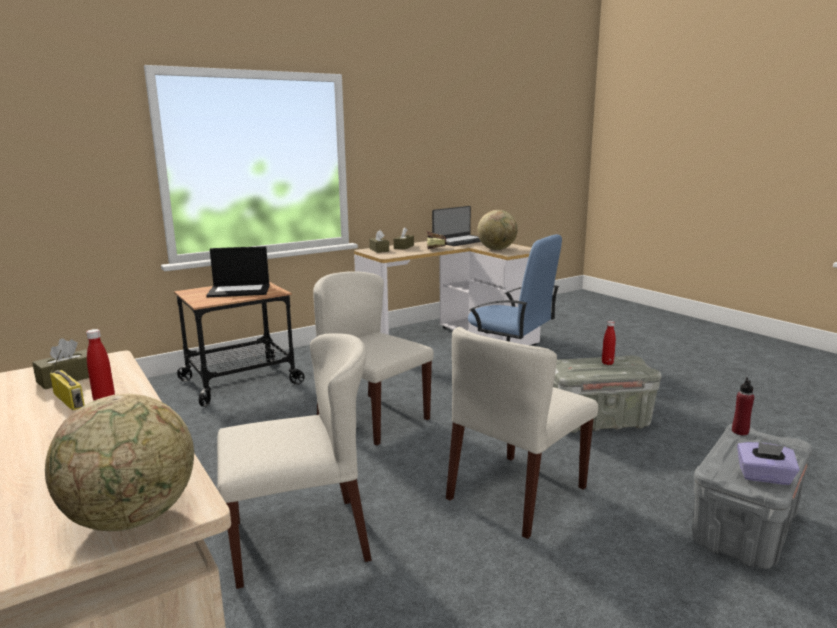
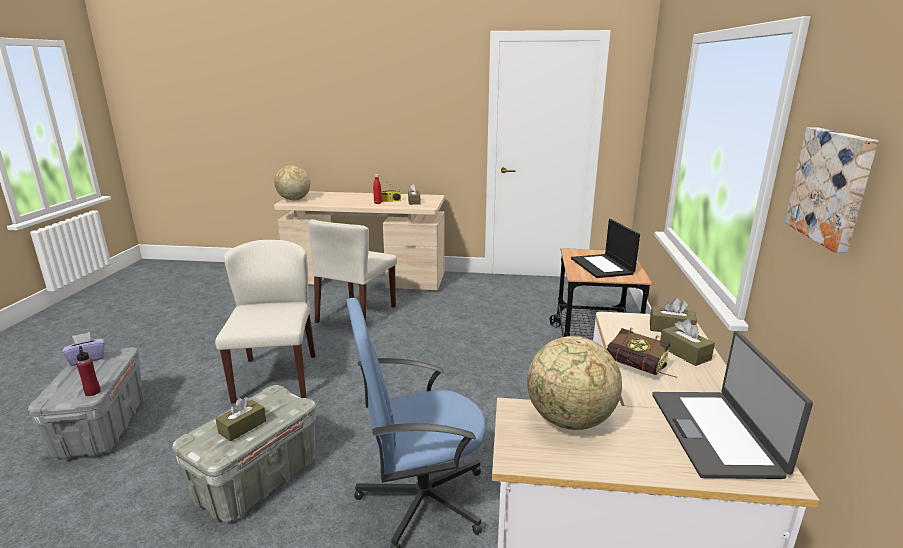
camera: 130 degrees right, 5 degrees up
laptop [206,246,270,297] -> laptop turned 45 degrees counterclockwise [571,219,640,278]
beige chair [313,271,434,445] -> none
red bottle [602,321,616,365] -> brown tissue box [216,397,266,442]
none -> picture [784,127,878,253]

